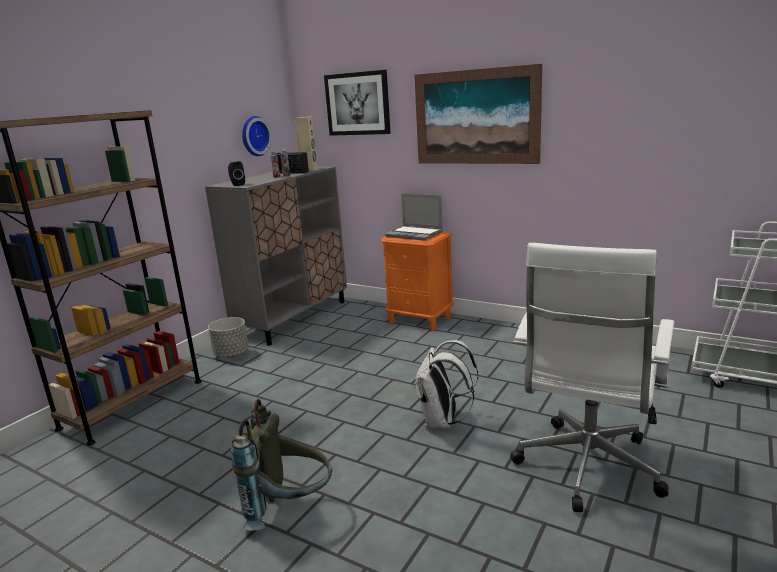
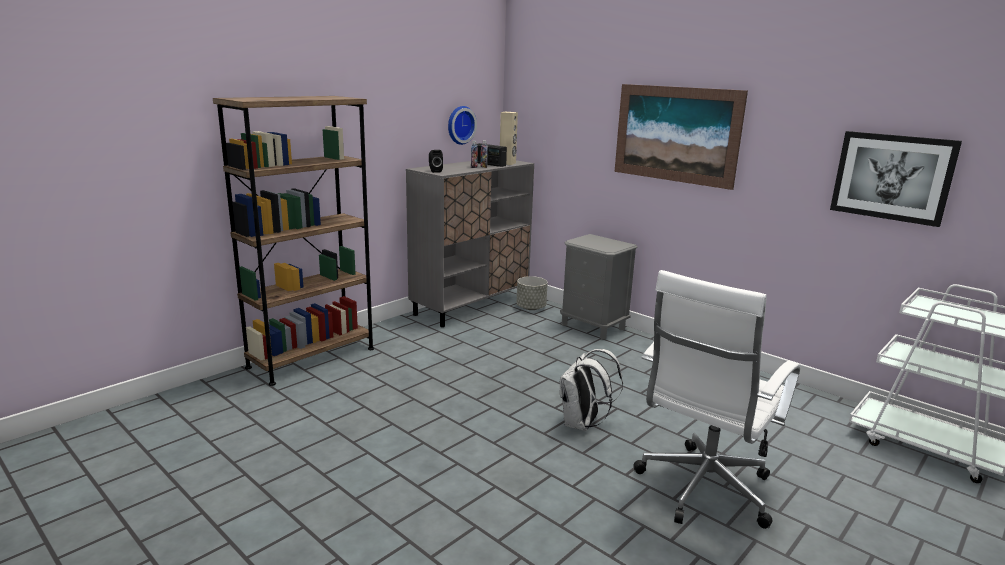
camera: 10 degrees right, 0 degrees up
grey planter [208,317,249,358] -> grey planter moved to [516,276,548,310]
grey backpack [231,399,332,531] -> none
picture [324,70,391,136] -> picture moved to [830,131,962,227]
orange nightstand [381,232,454,330] -> grey nightstand [560,234,638,340]
laptop [385,194,443,241] -> none

